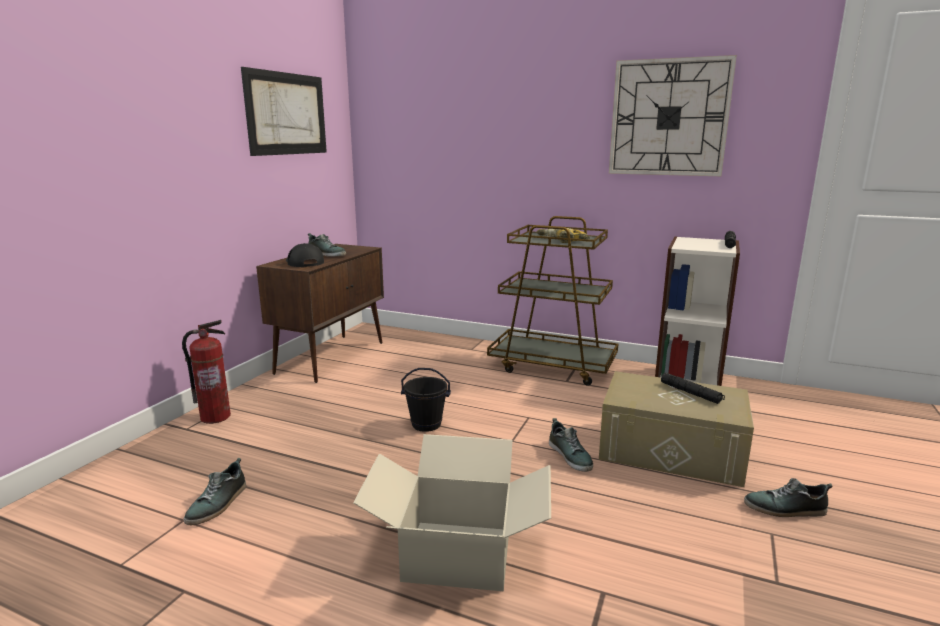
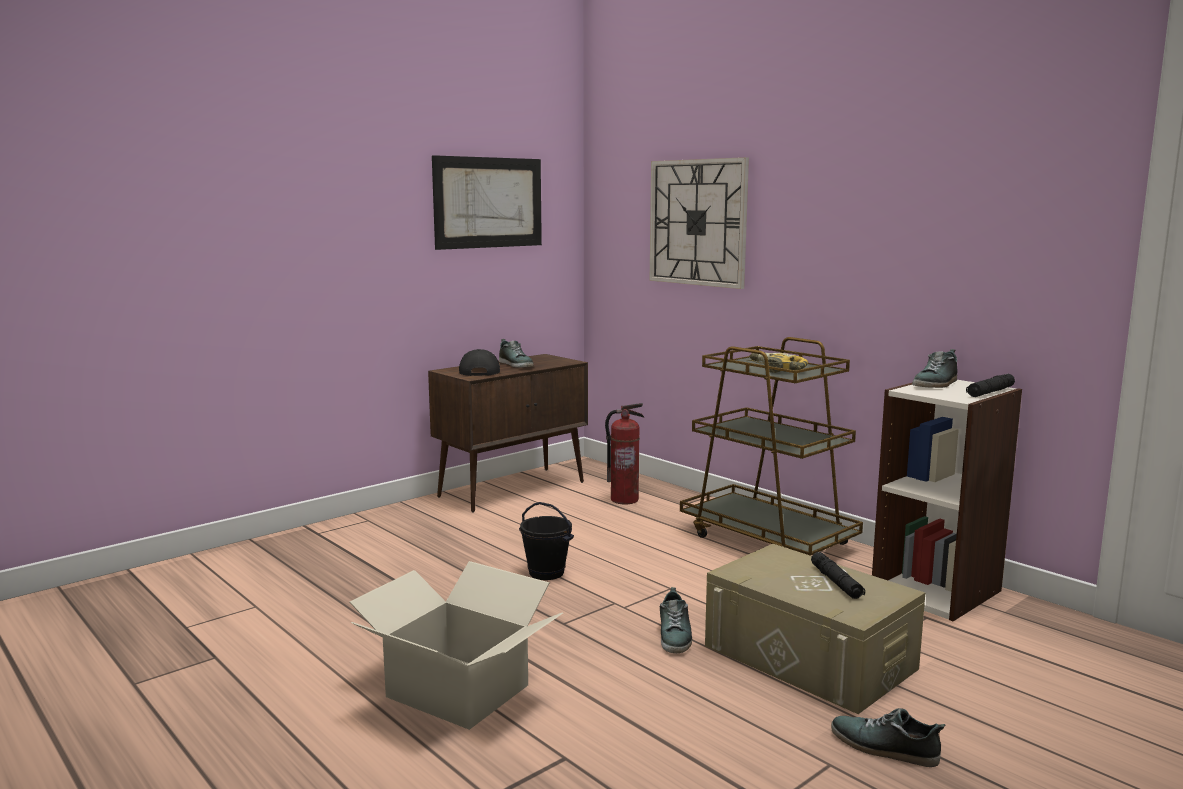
camera: 25 degrees right, 5 degrees down
fire extinguisher [182,320,231,424] -> fire extinguisher moved to [605,403,644,505]
shoe [184,458,246,525] -> shoe moved to [912,349,958,388]
wall clock [609,55,737,176] -> wall clock moved to [650,157,749,289]

